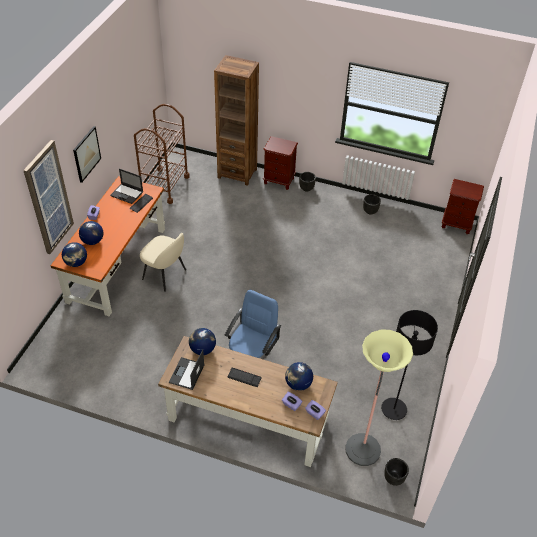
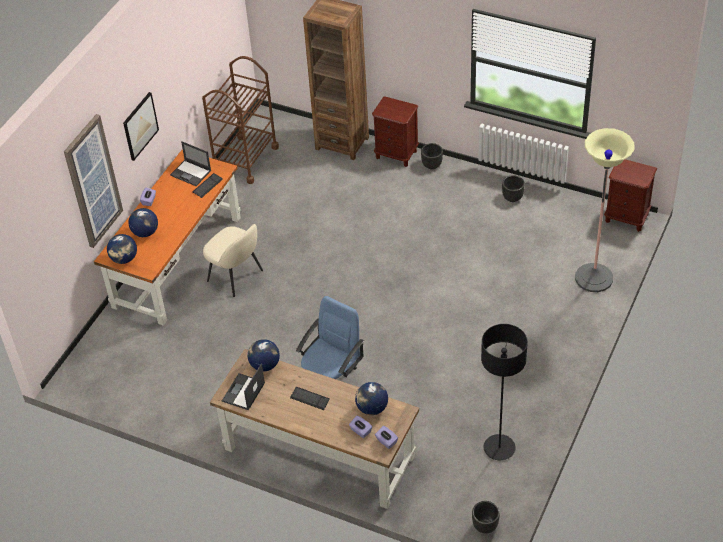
camera: 10 degrees right, 0 degrees up
floor lamp [345,330,413,466] -> floor lamp moved to [575,128,635,292]

